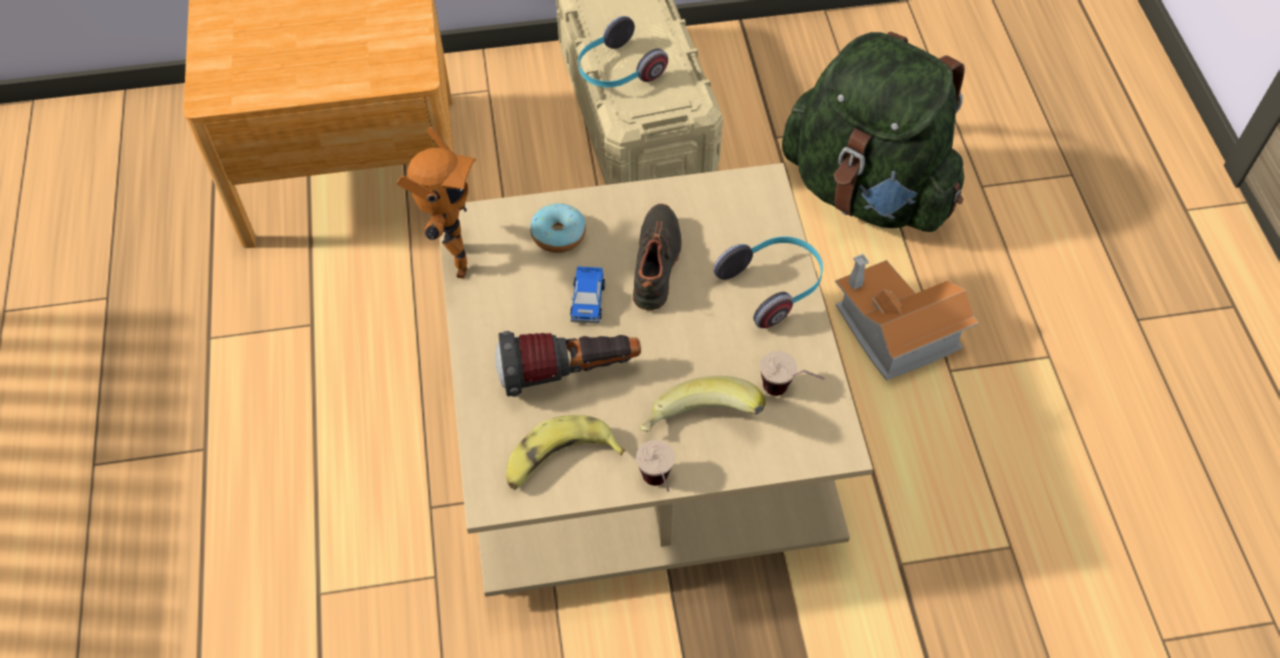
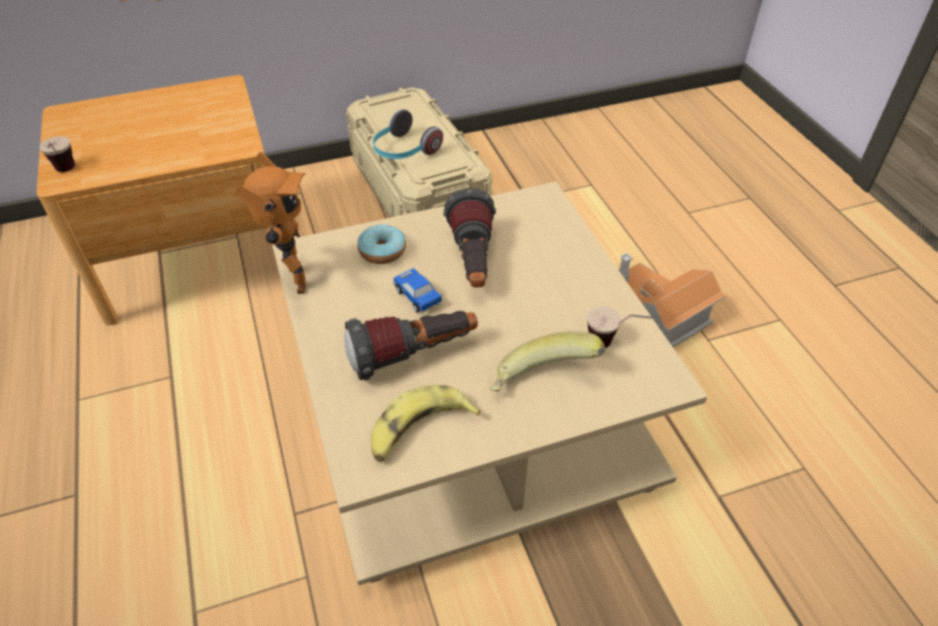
camera: 10 degrees left, 10 degrees down
toy car [570,266,605,324] -> toy car turned 150 degrees clockwise [393,268,442,313]
black shoe [633,204,681,310] -> flashlight [443,188,496,288]
cup [636,440,675,492] -> cup moved to [40,136,75,172]
headphones [714,237,823,328] -> none
green backpack [782,32,965,232] -> none

